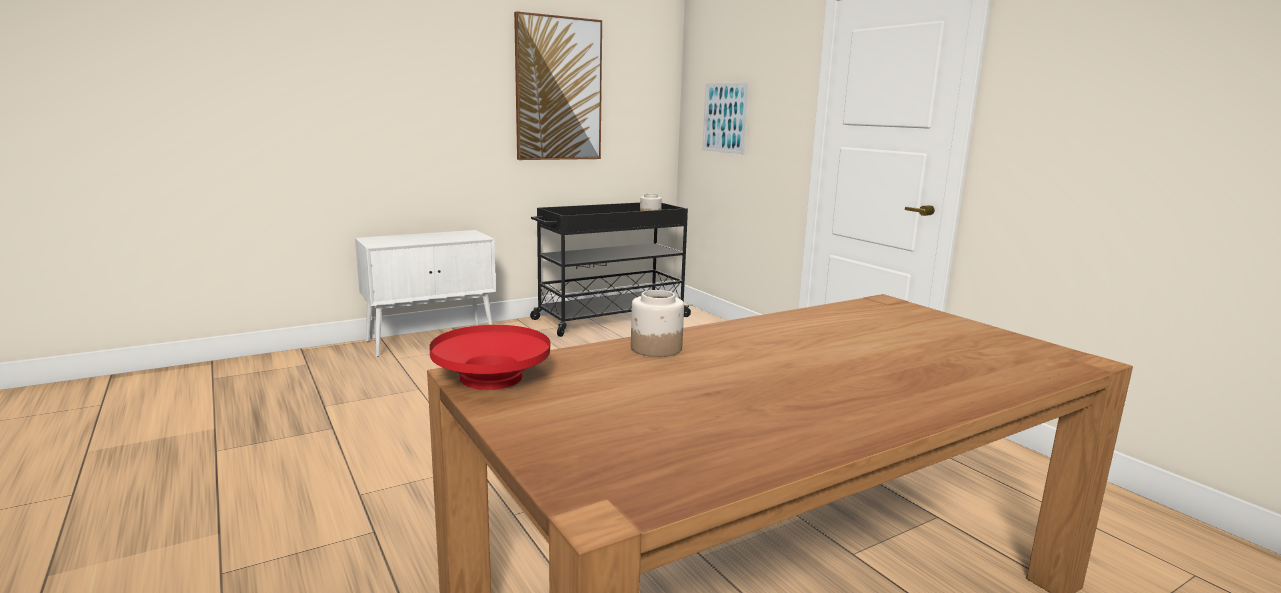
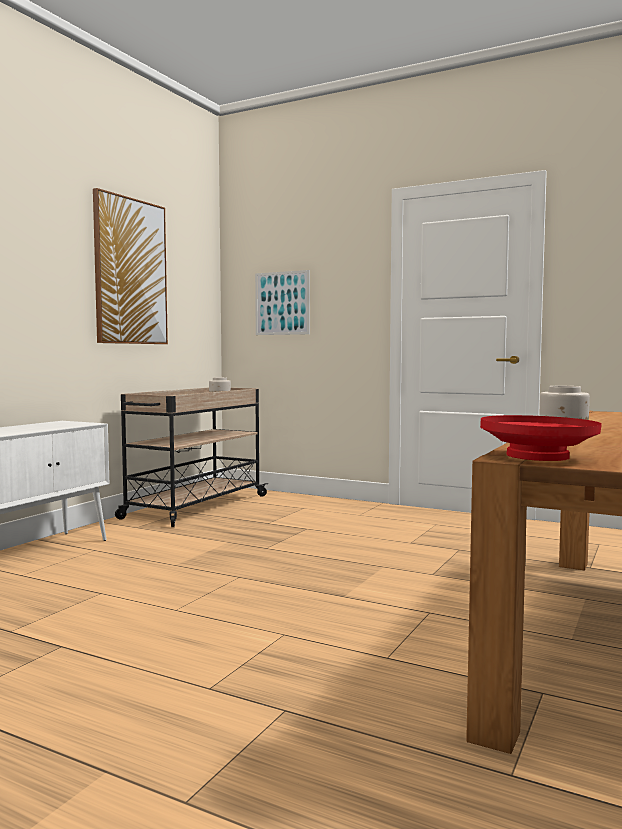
camera: 30 degrees left, 10 degrees down
black cart [530,202,693,337] -> beige cart [115,388,268,527]

